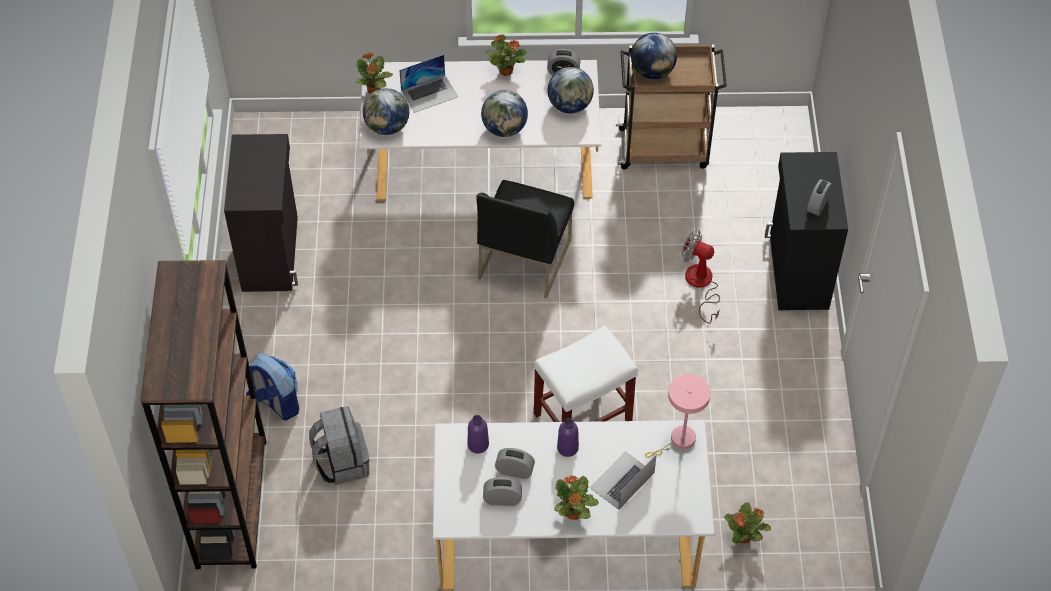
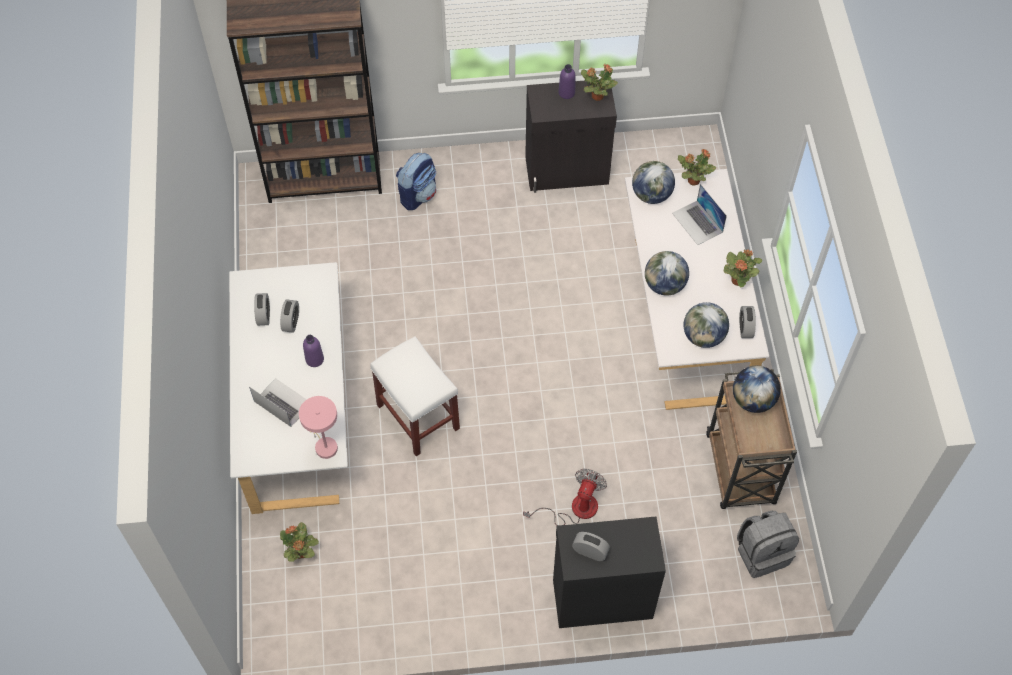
camera: 85 degrees right, 5 degrees up
grey backpack [309,406,369,485] -> grey backpack moved to [737,511,799,578]
purple bottle [468,415,489,454] -> purple bottle moved to [558,64,575,99]
black chair [476,180,574,299] -> none
potted plant [555,476,599,520] -> potted plant moved to [581,64,618,101]

